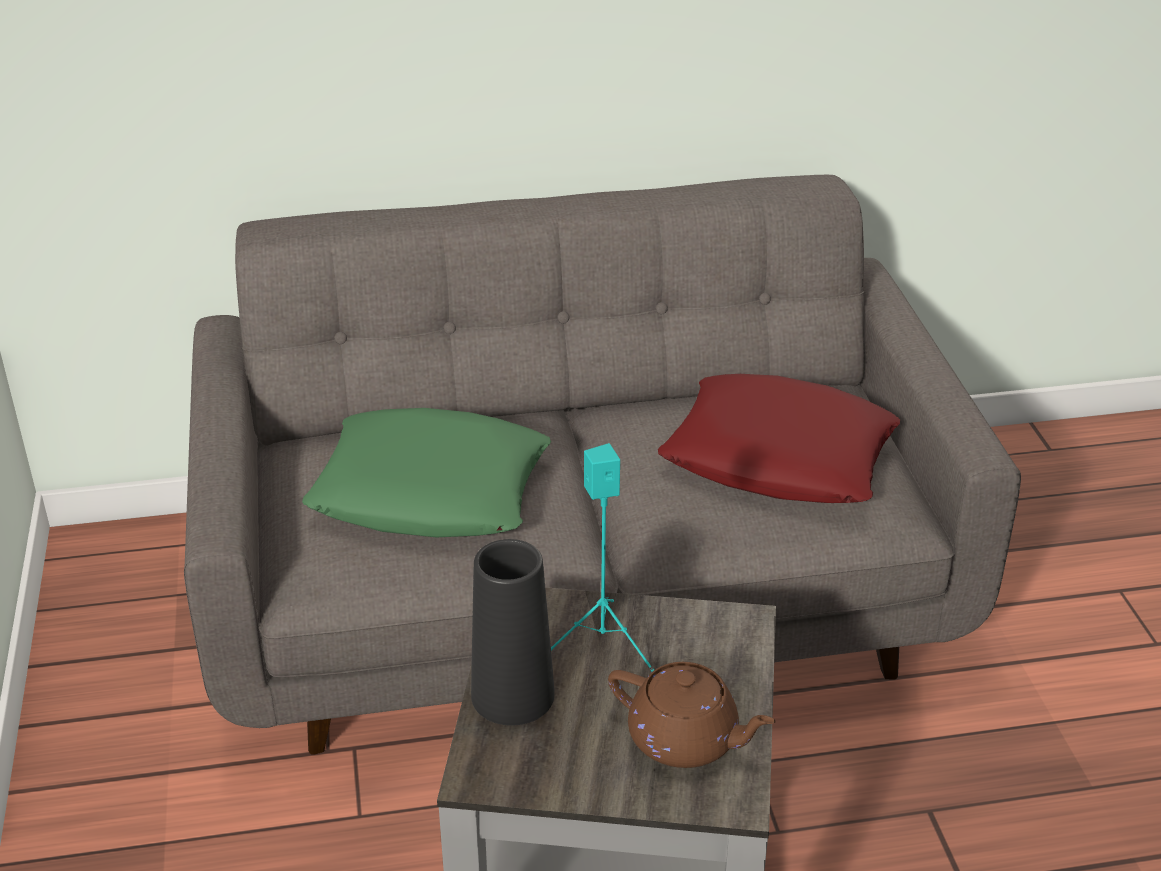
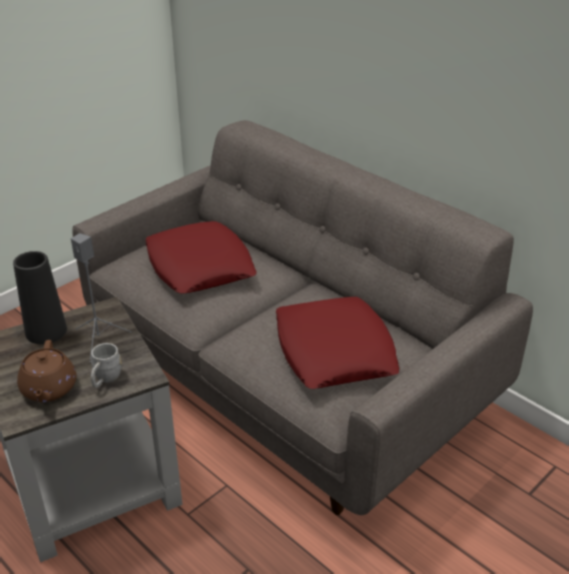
camera: 55 degrees right, 0 degrees up
green pillow [302,408,551,537] -> red pillow [146,221,257,294]
turquoise speaker [551,443,654,672] -> grey speaker [71,233,132,363]
none -> grey mug [91,343,122,388]

